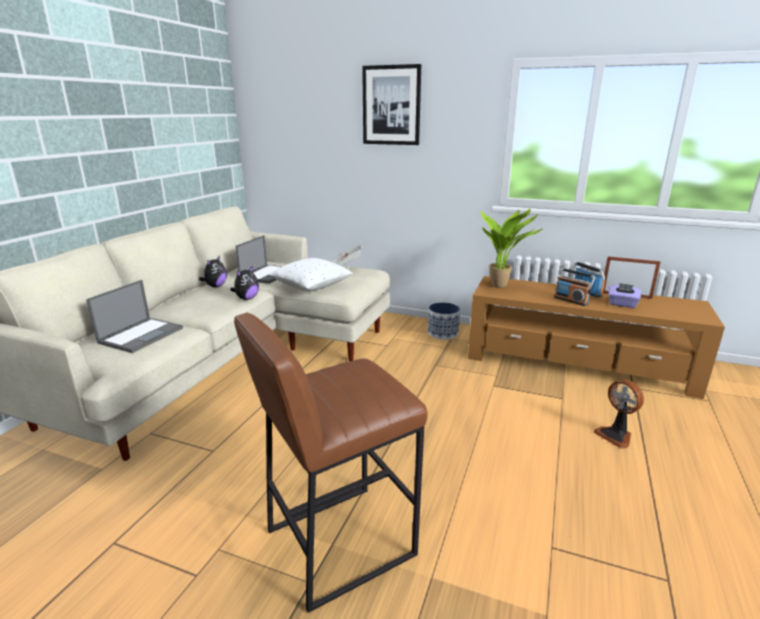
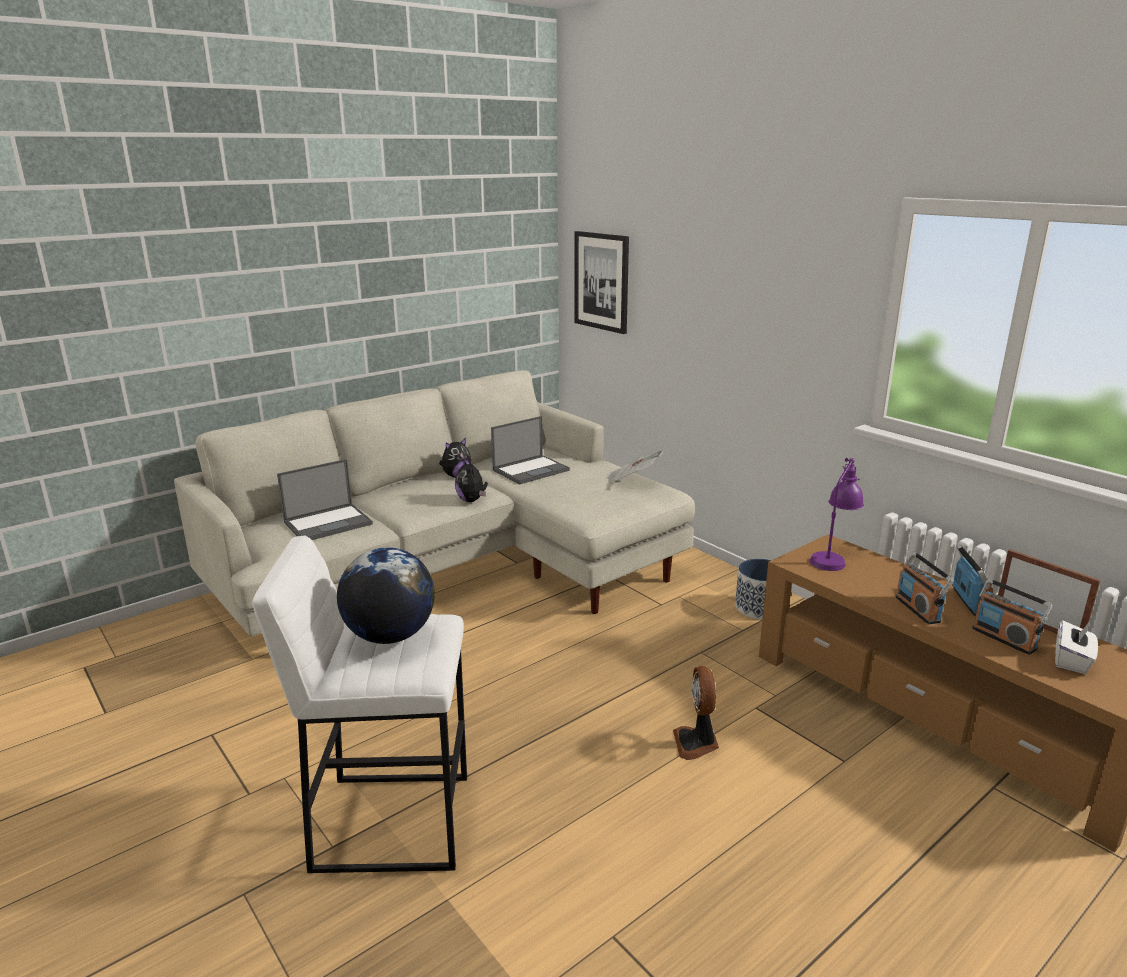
camera: 30 degrees right, 0 degrees up
plush toy [230,266,259,300] -> plush toy turned 90 degrees clockwise [455,459,488,502]
brown stool [234,313,428,613] -> white stool [252,535,467,873]
white pillow [269,258,353,291] -> none
picture [362,64,421,145] -> picture moved to [574,231,629,334]
potted plant [481,209,543,288] -> purple table lamp [810,458,864,571]
fan [594,379,644,448] -> fan moved to [673,666,719,760]
purple tissue box [608,283,641,308] -> radio [972,578,1052,655]
none -> globe [337,547,435,644]
none -> white tissue box [1055,620,1098,674]

